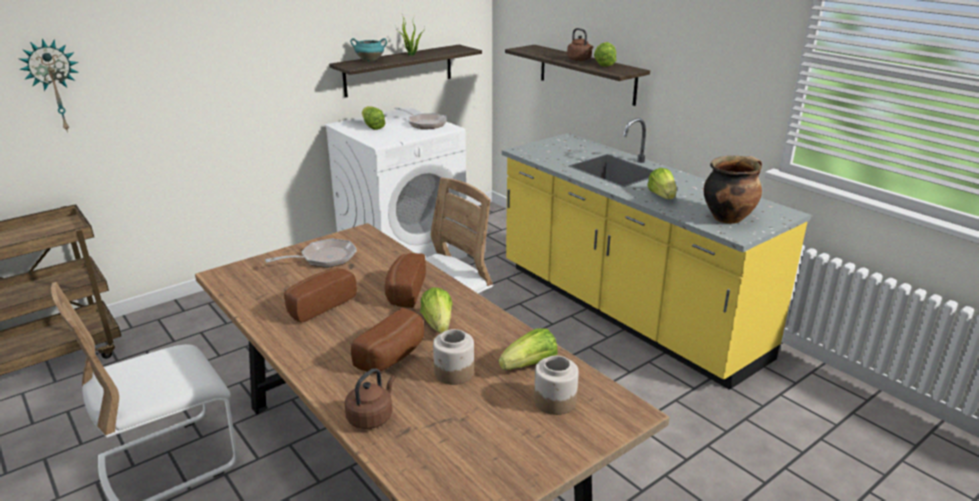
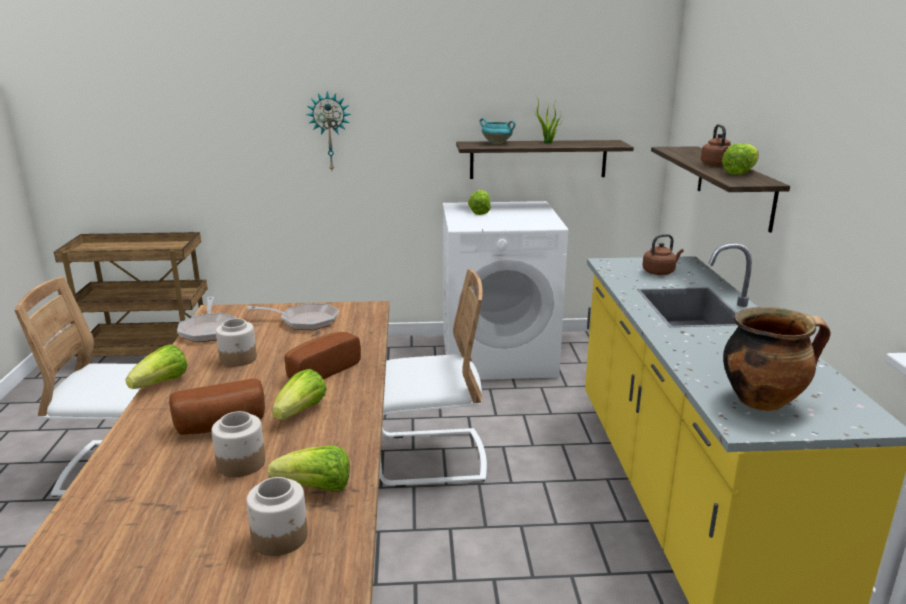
camera: 35 degrees right, 5 degrees down
wall clock [19,38,79,133] -> wall clock moved to [306,91,351,170]
bread [284,268,357,323] -> jar [216,319,257,367]
brown kettle [345,368,395,429] -> brown kettle moved to [642,234,684,275]
frying pan [394,107,447,129] -> frying pan moved to [177,296,236,342]
lettuce [647,168,677,199] -> lettuce moved to [126,345,187,389]

